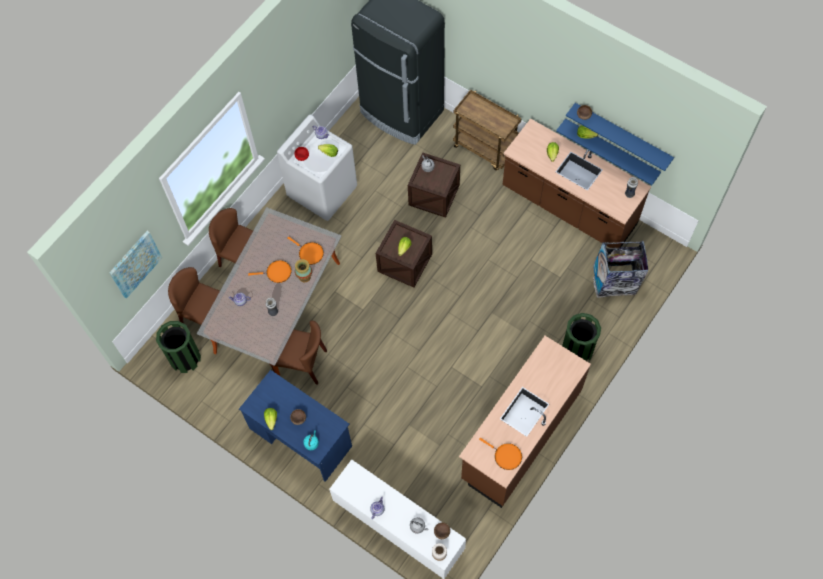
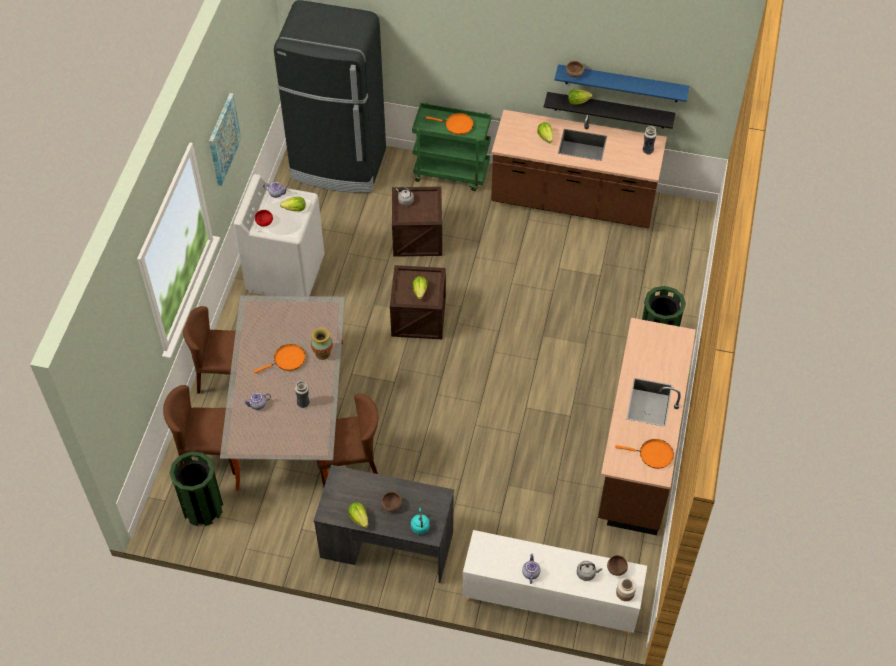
camera: 25 degrees left, 10 degrees down
picture [109,231,162,299] -> picture moved to [209,93,241,186]
blue desk [239,370,352,482] -> grey desk [313,465,454,583]
orange frying pan [288,237,324,265] -> orange frying pan moved to [426,113,474,135]
brown cart [453,89,521,171] -> green cart [412,103,492,191]
blue shelf [556,118,661,185] -> black shelf [544,92,676,129]
trash can [593,241,648,298] -> none

